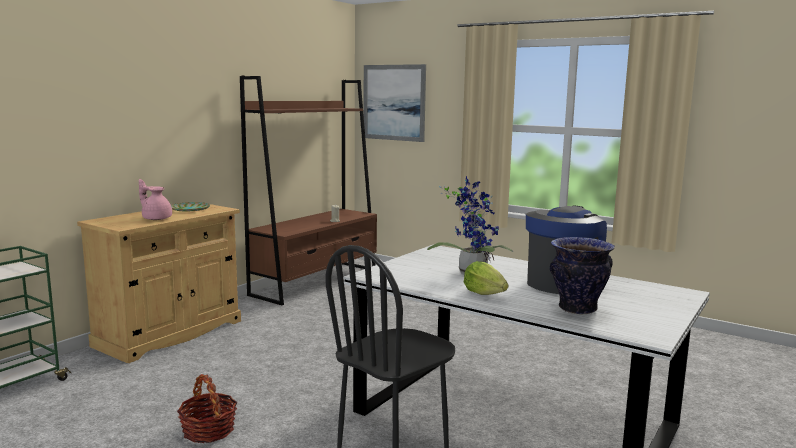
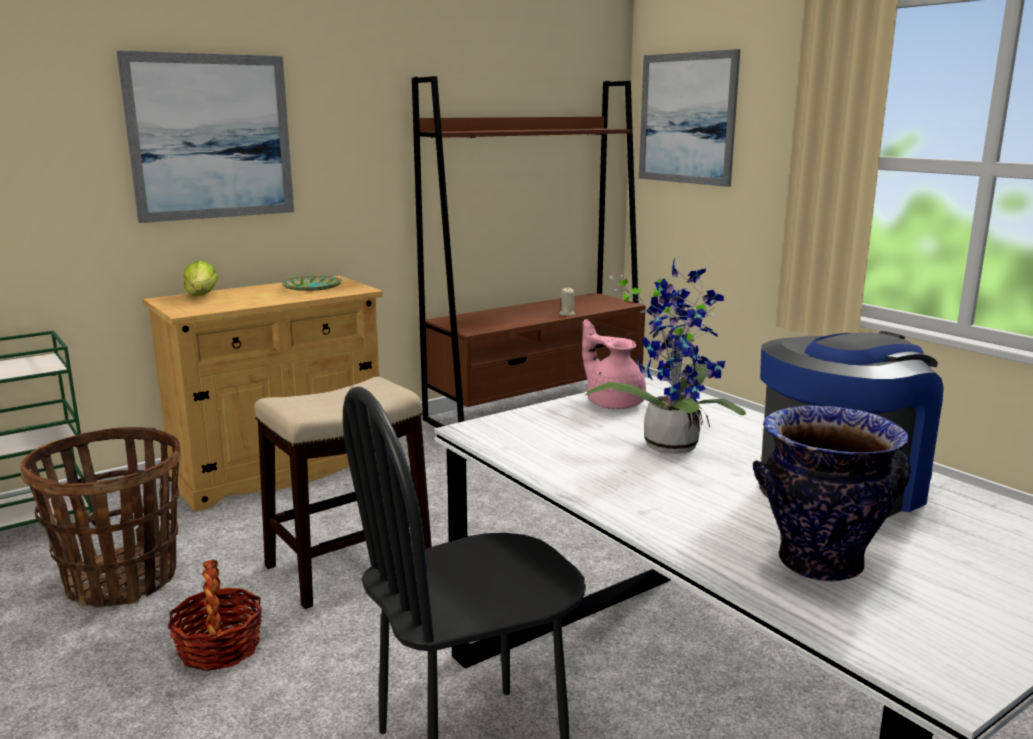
camera: 20 degrees right, 5 degrees up
pink teapot [139,179,172,220] -> pink teapot moved to [582,319,646,409]
lettuce [464,261,508,295] -> lettuce moved to [184,261,218,296]
none -> basket [21,427,181,608]
none -> picture [117,51,294,223]
none -> stool [255,377,432,609]

